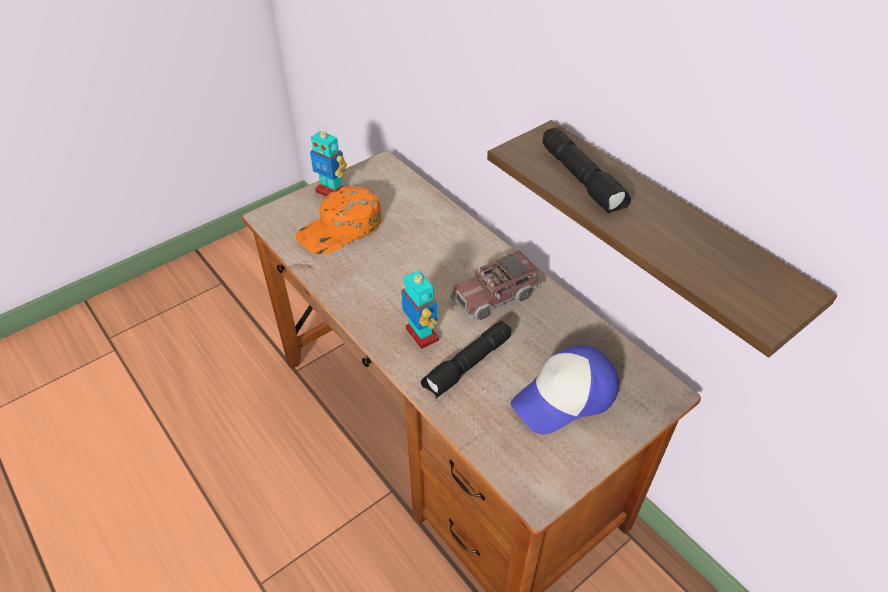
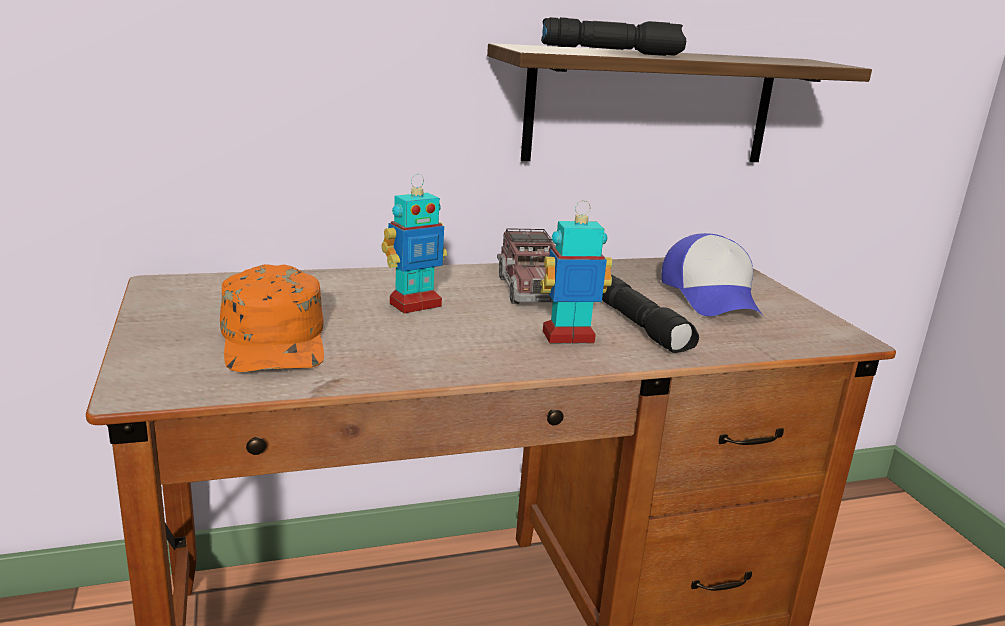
camera: 70 degrees left, 25 degrees down
toy robot [310,125,347,196] -> toy robot moved to [382,174,447,313]

